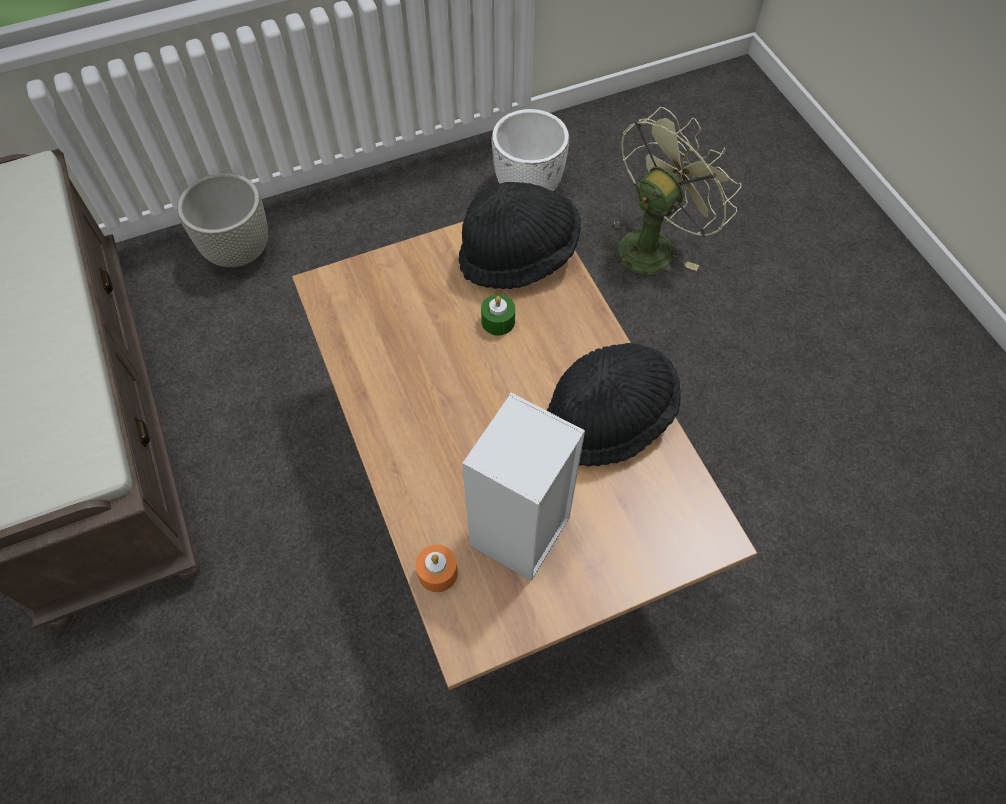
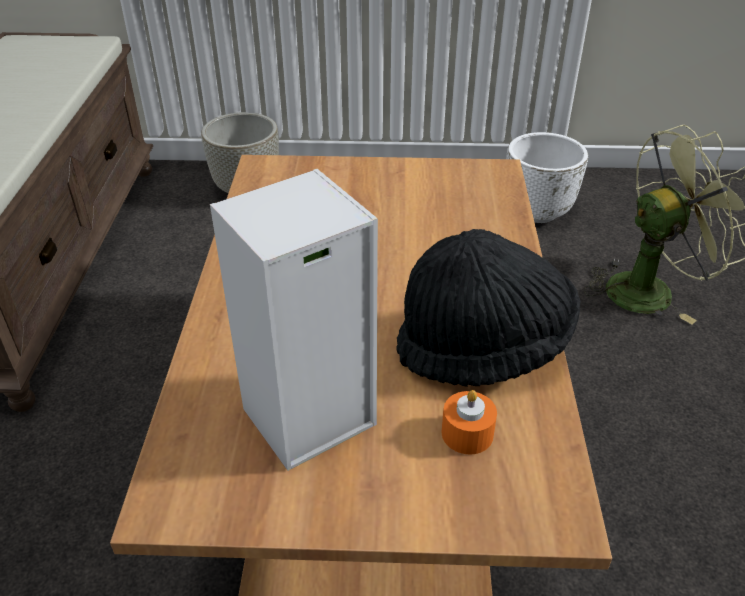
camera: 25 degrees right, 20 degrees down
orange candle [416,545,458,592] -> orange candle moved to [442,390,497,454]
black hat [458,182,581,289] -> none
green candle [481,295,515,336] -> none

